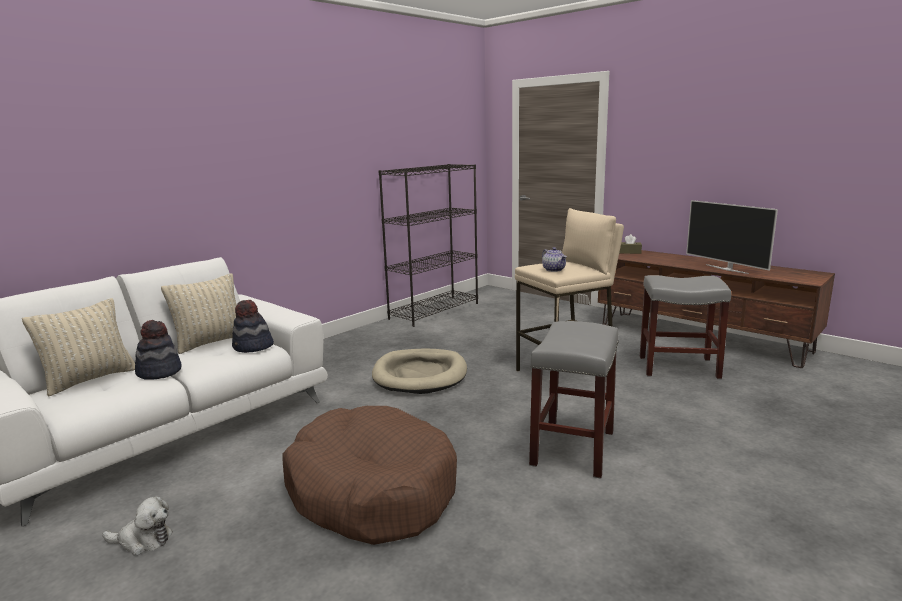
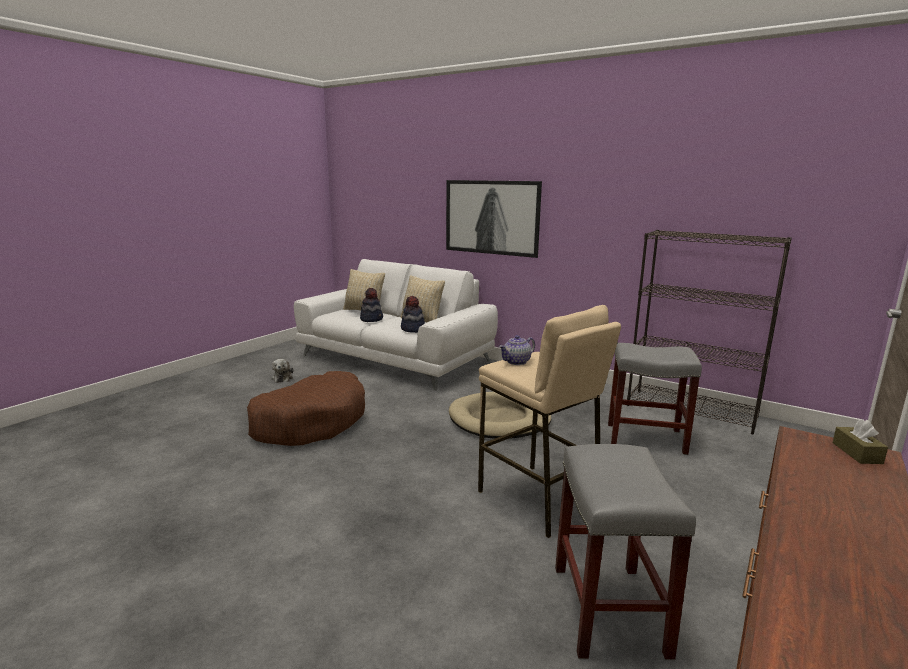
camera: 80 degrees right, 0 degrees up
grey stool [529,321,619,479] -> grey stool moved to [608,343,702,455]
television [686,200,778,274] -> none
none -> picture [446,180,542,258]

